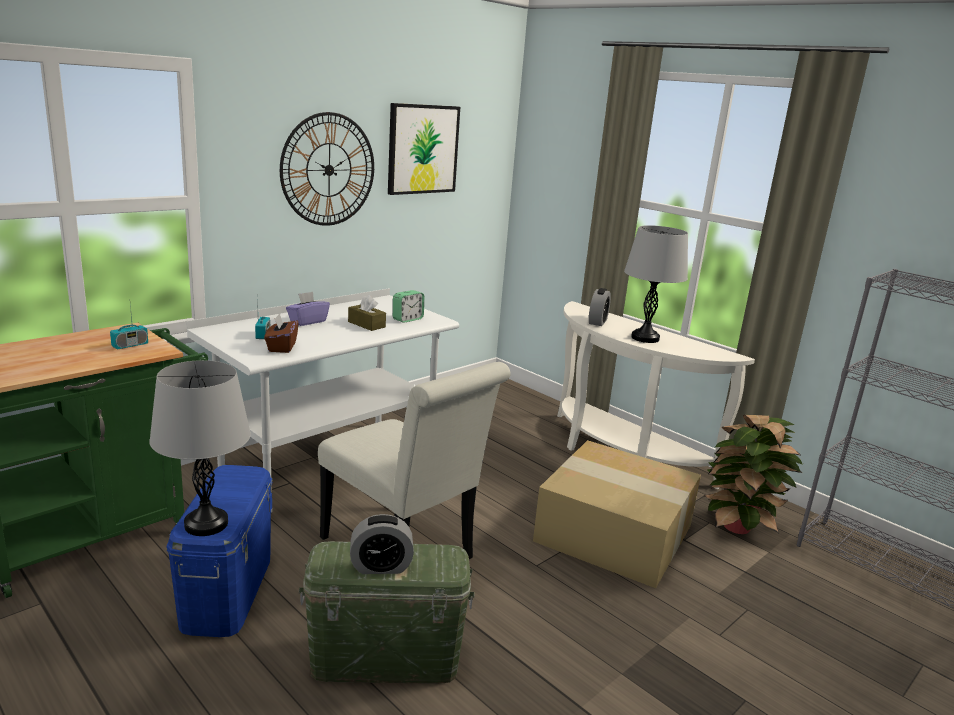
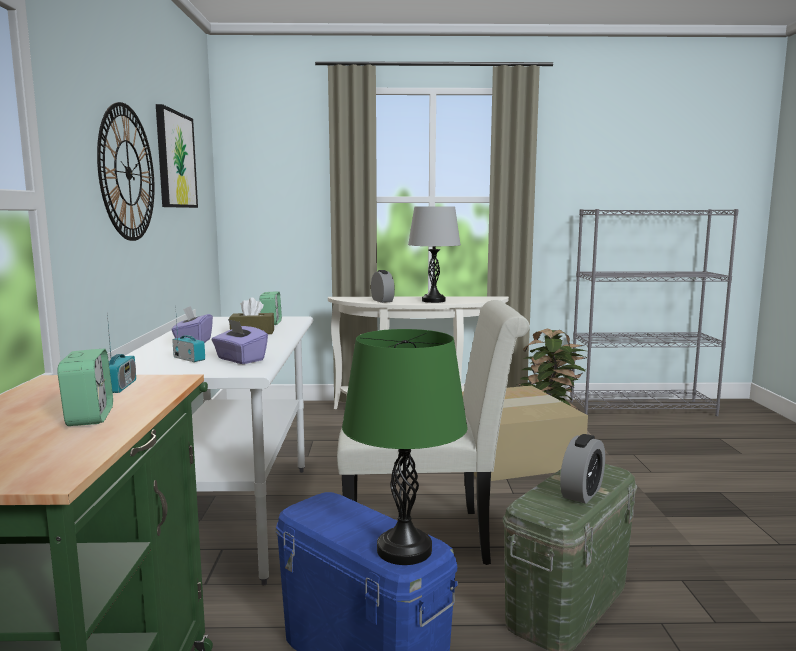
camera: 45 degrees left, 10 degrees down
grey table lamp [149,360,251,536] -> green table lamp [342,329,468,565]
brown tissue box [264,313,298,353] -> purple tissue box [212,319,268,364]
none -> alarm clock [57,349,113,426]

